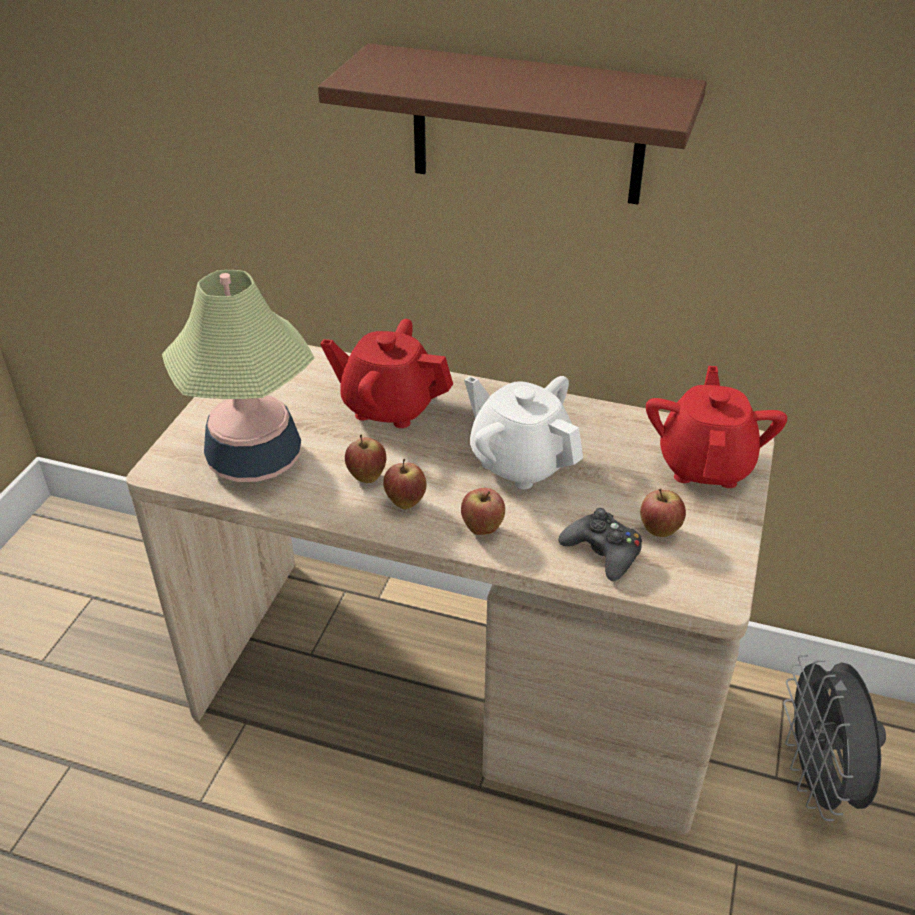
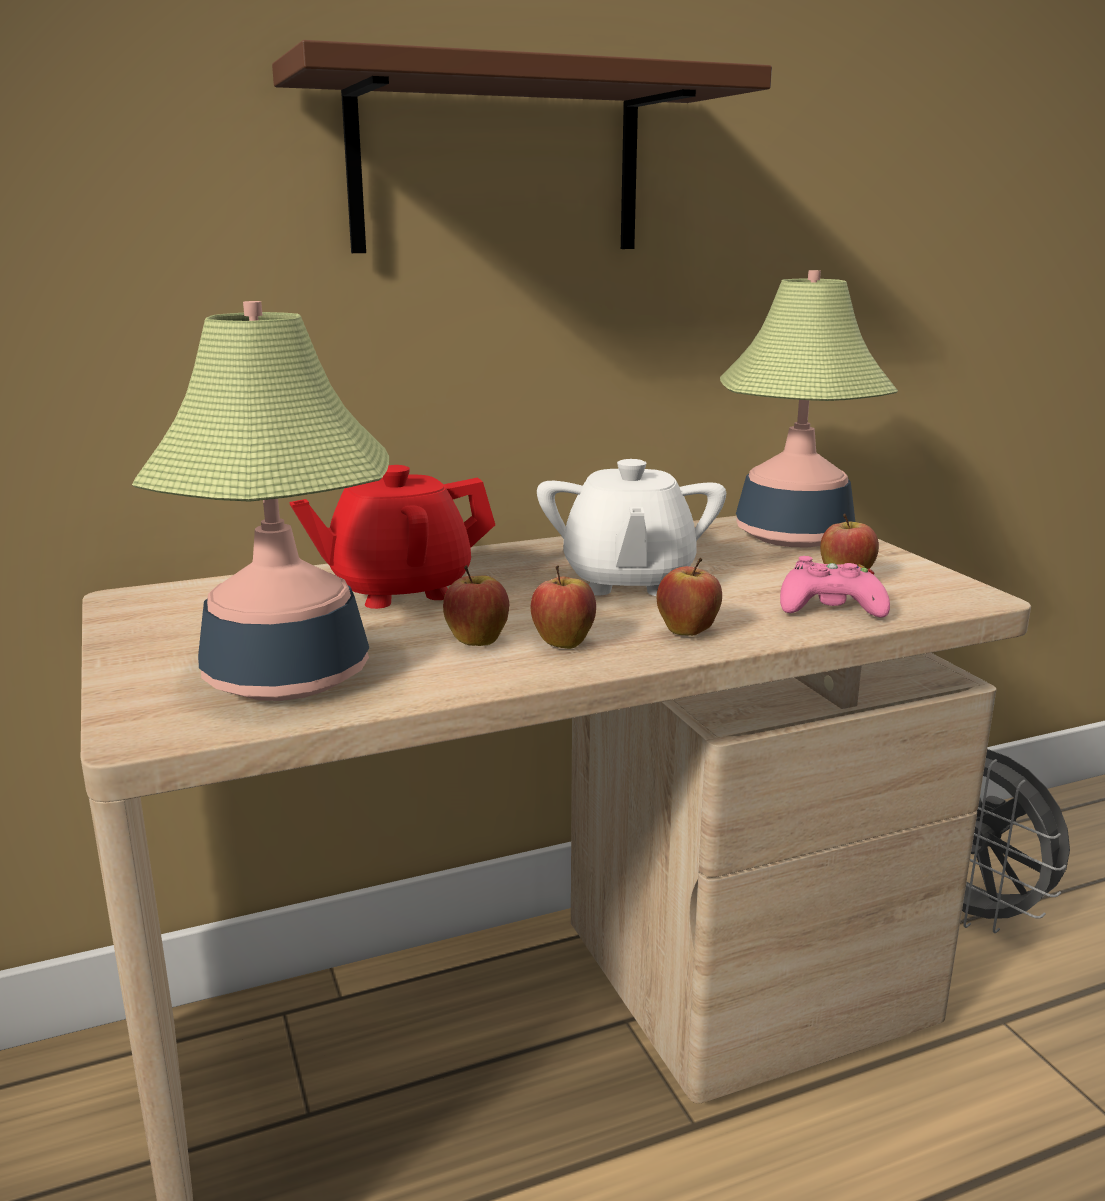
camera: 40 degrees left, 20 degrees down
white teapot [464,376,583,489] -> white teapot turned 90 degrees counterclockwise [537,459,726,596]
black game controller [559,508,642,581] -> pink game controller [780,556,890,618]
red teapot [646,366,787,488] -> table lamp [720,270,898,547]

